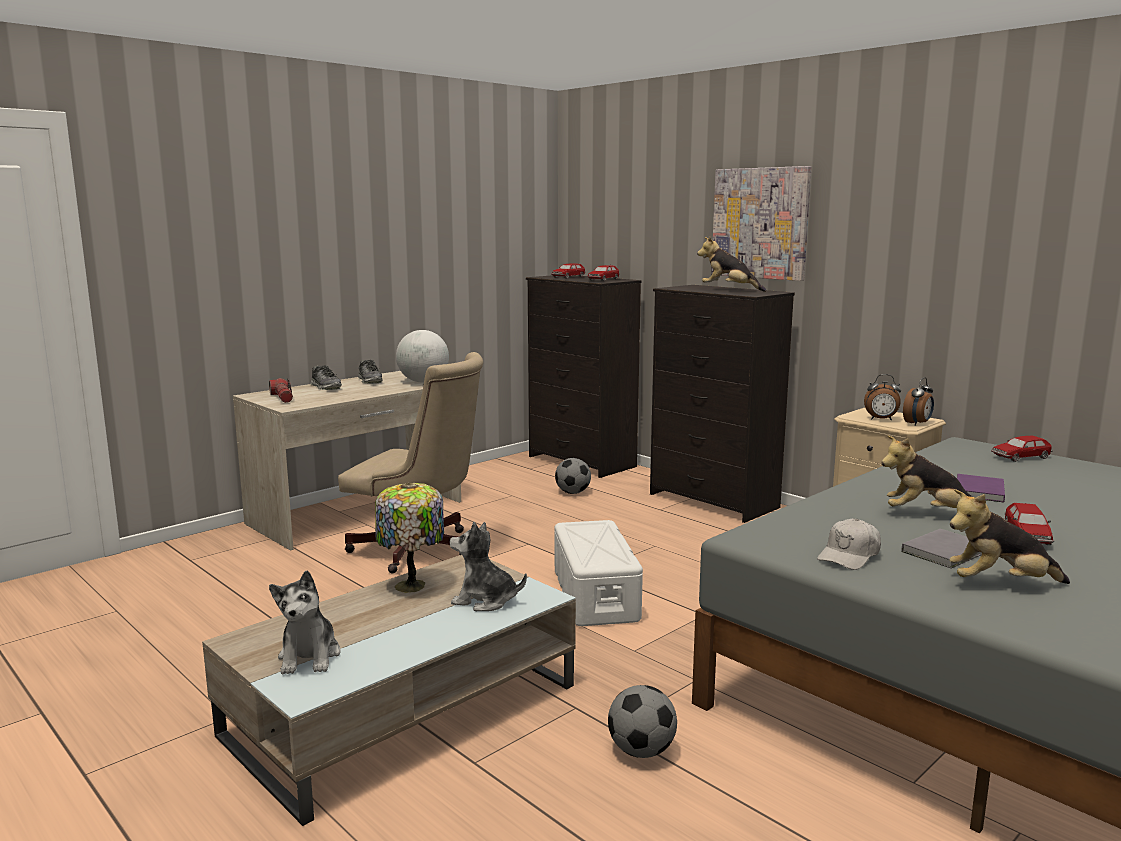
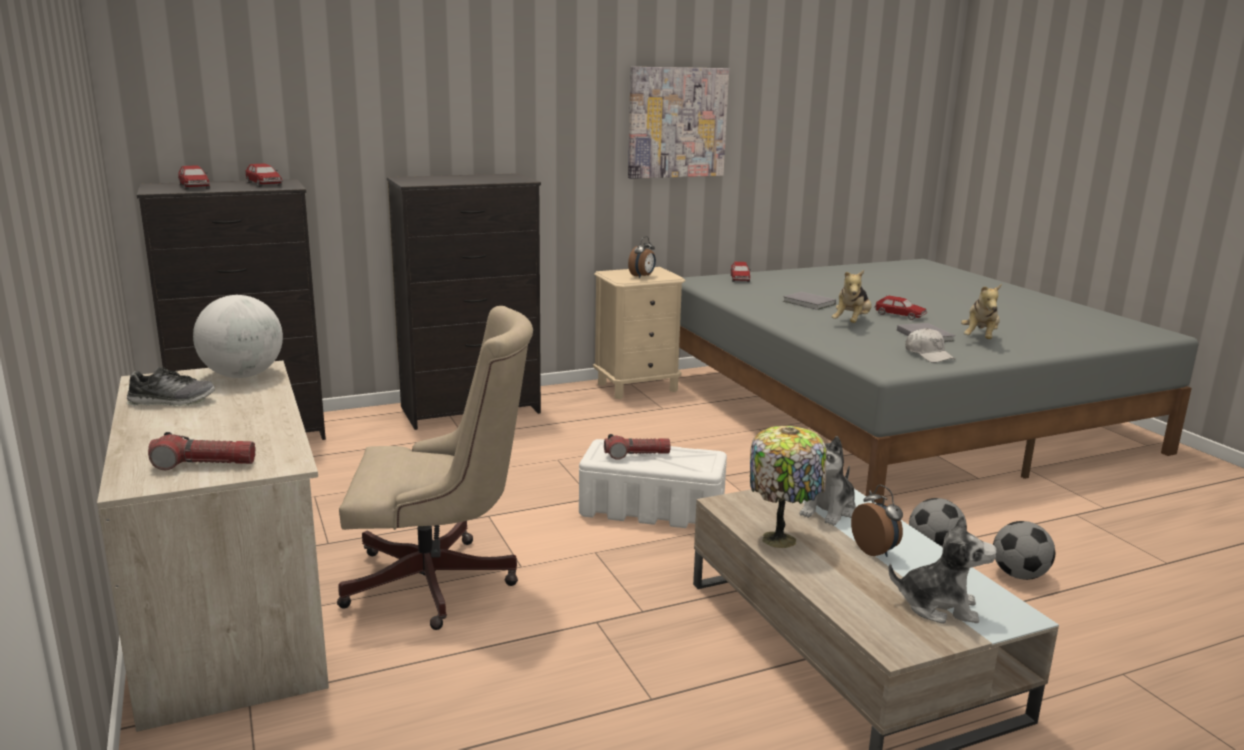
camera: 70 degrees left, 5 degrees up
shoe [311,365,342,390] -> none
beige office chair [338,352,483,573] -> beige office chair turned 45 degrees clockwise [337,306,533,630]
football [555,458,591,494] -> football moved to [993,521,1055,580]
plush toy [697,236,766,292] -> none
picture [711,166,812,281] -> picture moved to [628,67,729,179]
alarm clock [903,377,934,426] -> alarm clock moved to [851,485,903,557]
purple book [957,474,1005,502] -> grey book [783,292,836,310]
none -> flashlight [604,434,671,460]

